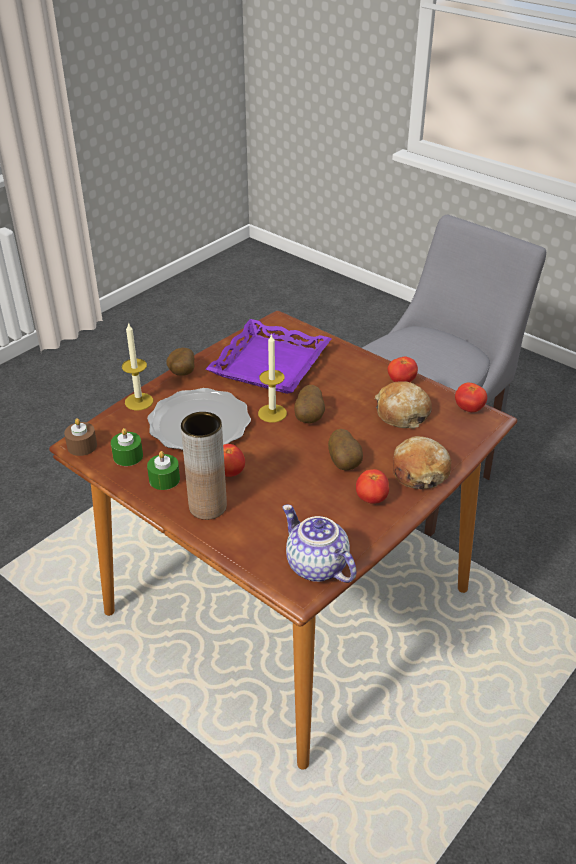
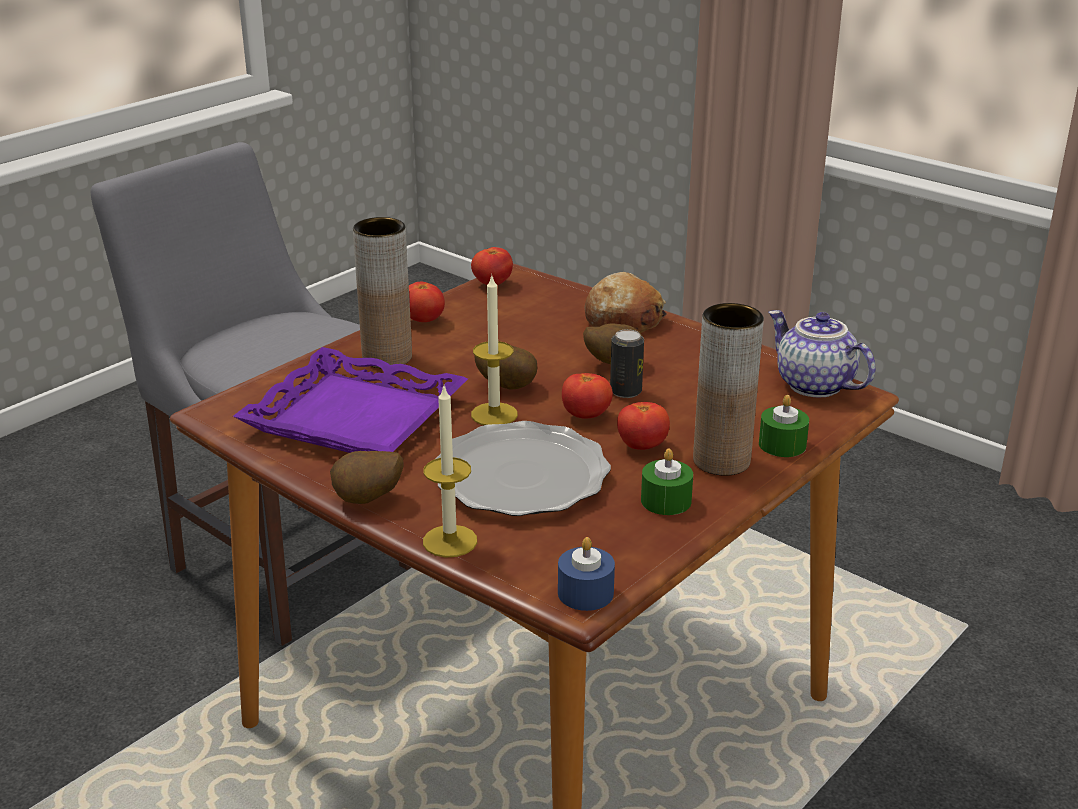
camera: 90 degrees left, 10 degrees down
brown candle [64,418,97,456] -> blue candle [558,537,615,611]
green candle [111,428,143,466] -> green candle moved to [759,395,809,457]
teapot [282,505,356,583] -> teapot turned 90 degrees clockwise [768,310,875,397]
tomato [356,469,389,504] -> tomato moved to [562,373,613,419]
bread [375,381,432,429] -> none
none -> brown vase [353,217,412,368]
none -> can [610,329,644,398]

